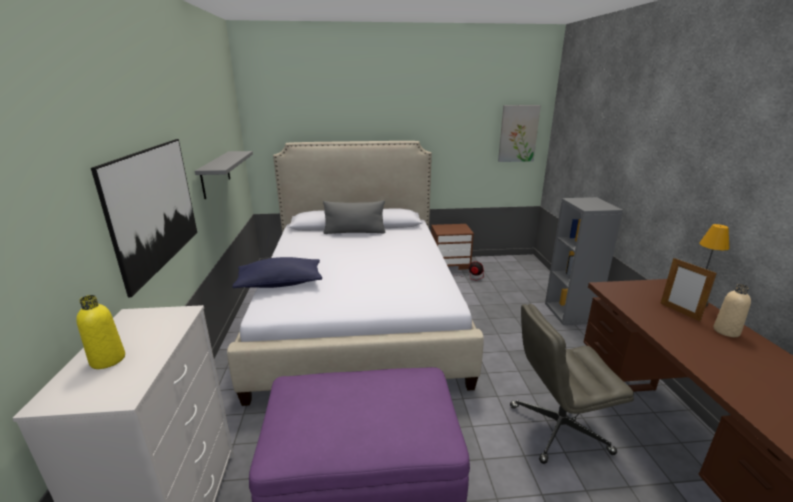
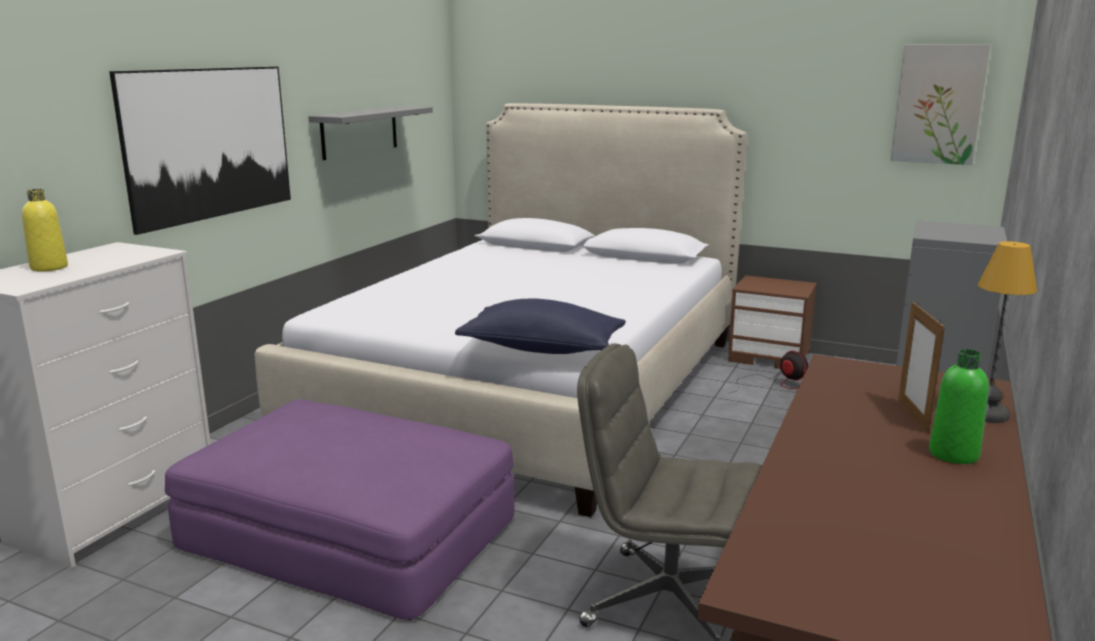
camera: 30 degrees right, 5 degrees down
blue pillow [232,257,322,288] -> blue pillow moved to [455,299,626,354]
grey pillow [323,200,386,234] -> none
beige bottle [713,284,751,337] -> green bottle [929,349,989,464]

